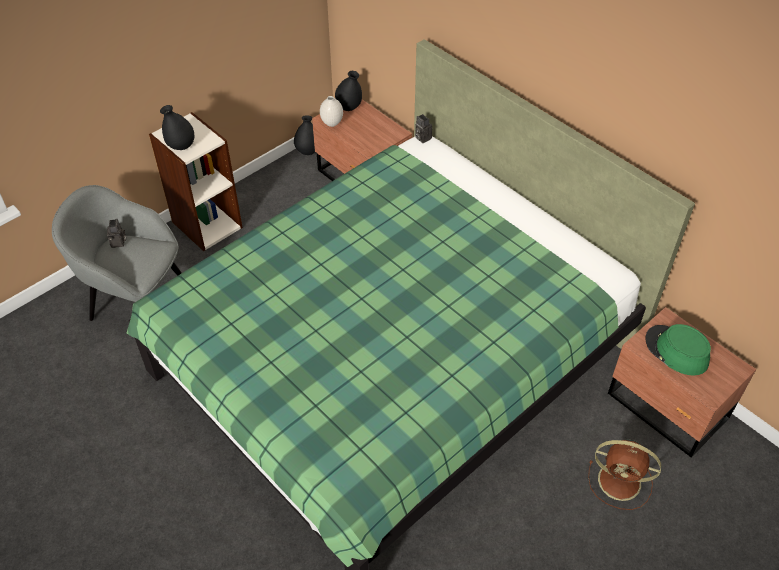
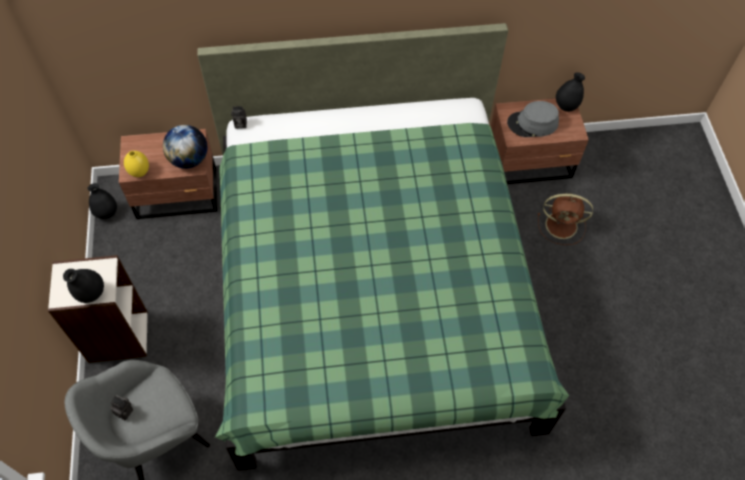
camera: 55 degrees left, 10 degrees up
white vase [320,96,343,127] -> yellow vase [124,151,149,177]
black vase [335,71,362,111] -> black vase moved to [556,72,585,112]
brown fan [588,439,661,510] -> brown fan turned 45 degrees clockwise [538,193,593,245]
green hat [645,324,711,375] -> grey hat [507,101,559,137]
none -> globe [163,125,207,169]

